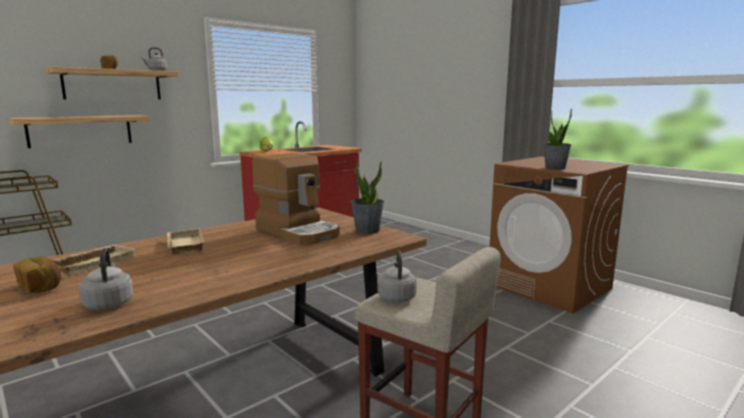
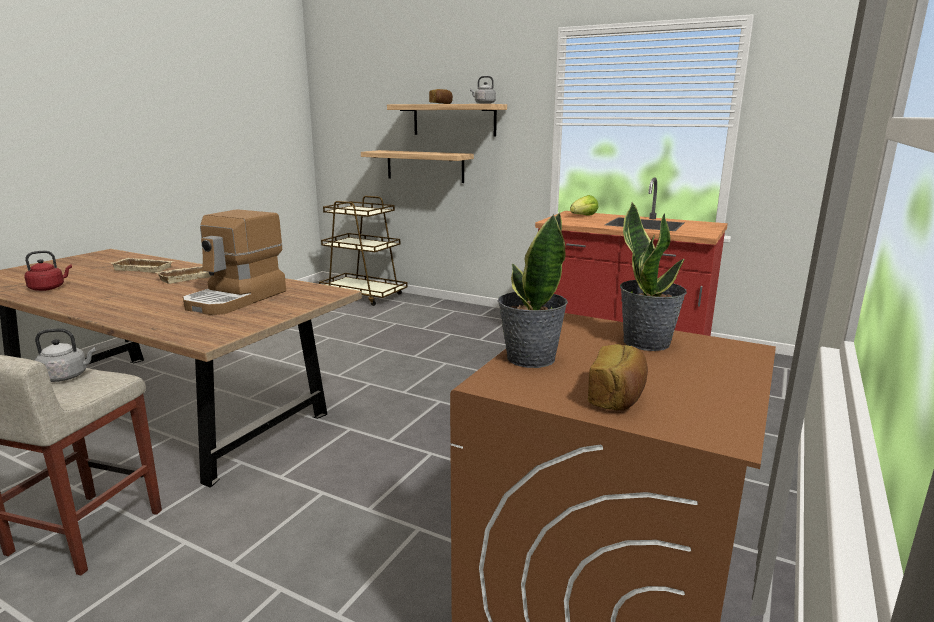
camera: 70 degrees right, 5 degrees up
bread [13,256,61,294] -> bread moved to [588,344,648,410]
grey kettle [79,248,133,310] -> red kettle [24,251,72,291]
potted plant [351,159,384,234] -> potted plant moved to [620,202,687,351]

